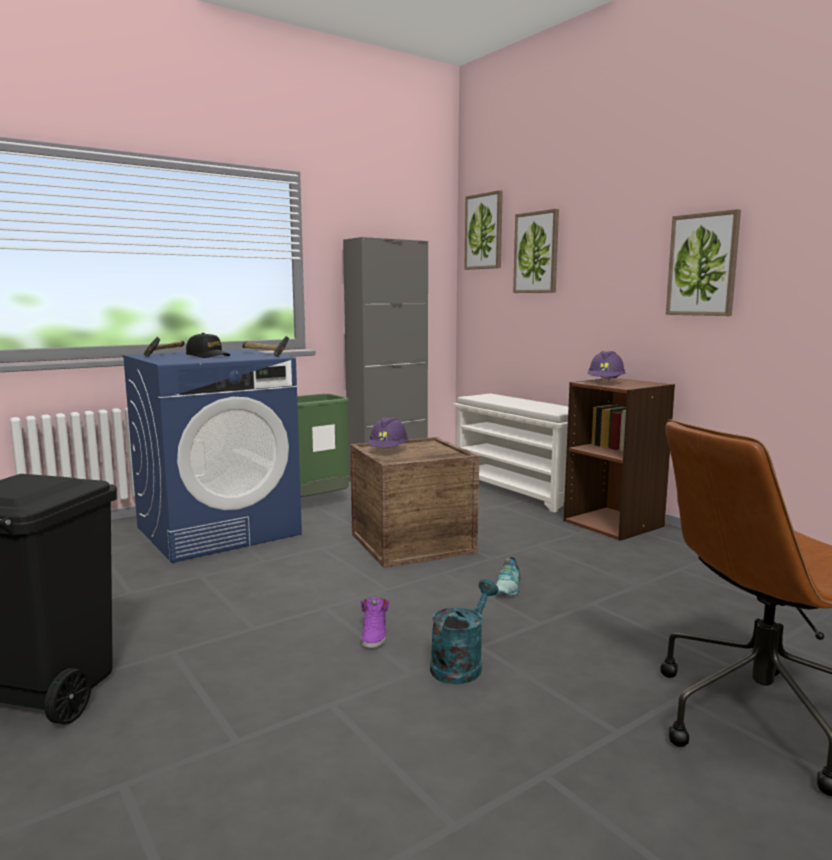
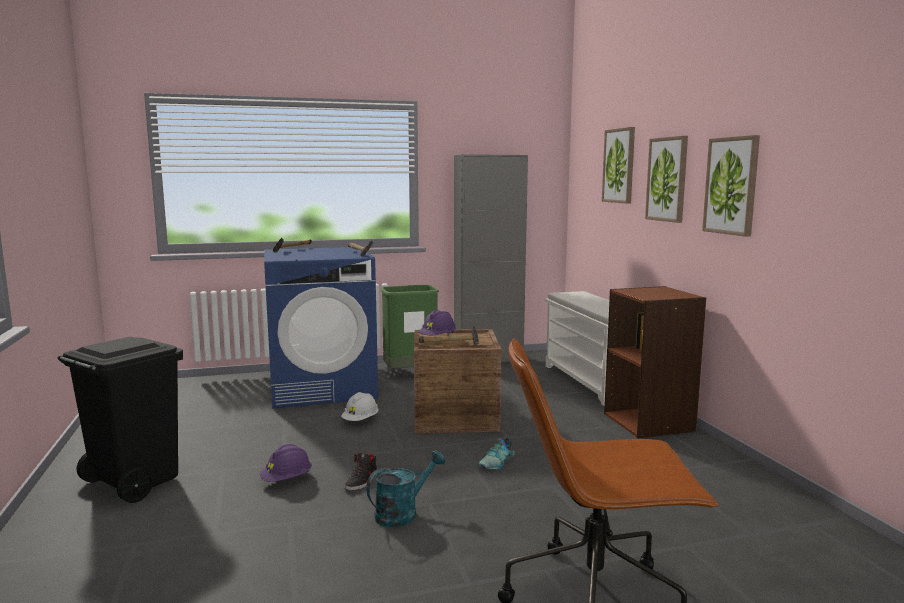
camera: 20 degrees right, 0 degrees up
black cap [186,333,230,358] -> none
purple shoe [360,598,389,648] -> black shoe [345,453,377,491]
picture [464,190,503,270] -> picture moved to [645,136,688,223]
purple hard hat [588,351,626,381] -> purple hard hat moved to [260,444,312,482]
none -> white hard hat [341,392,379,421]
none -> hammer [419,326,479,345]

